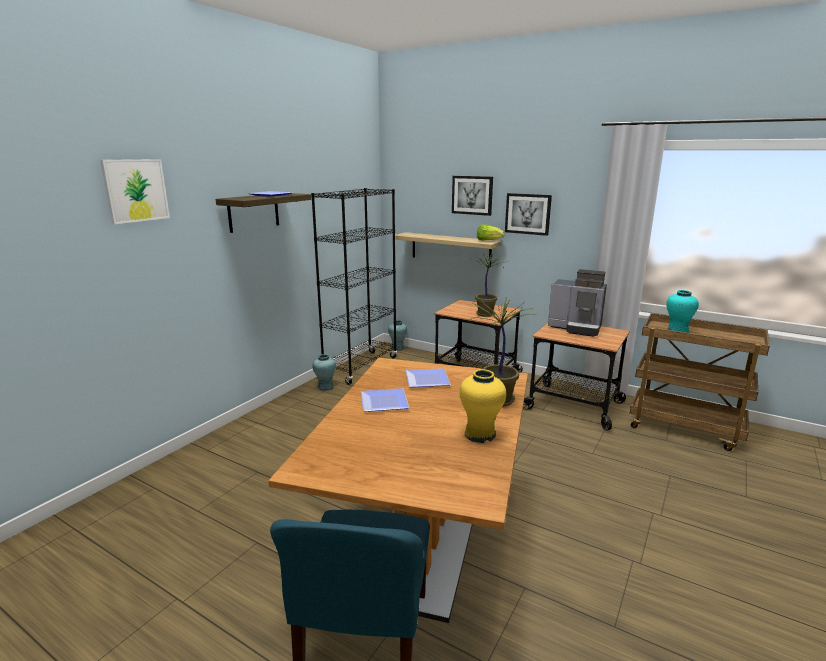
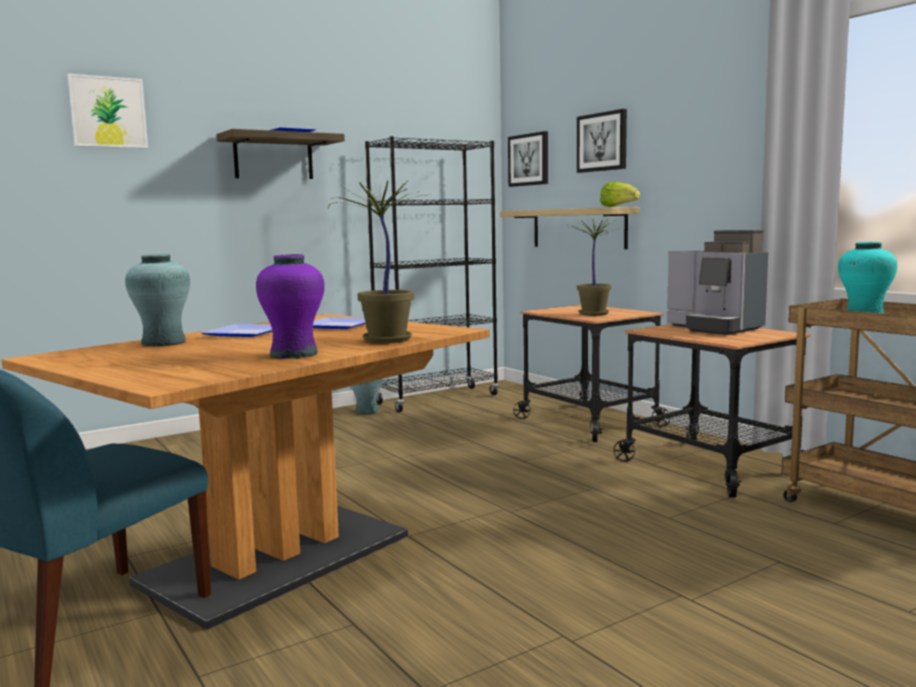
camera: 25 degrees right, 10 degrees down
turquoise vase [388,320,407,351] -> turquoise vase moved to [125,254,190,346]
yellow vase [459,369,506,443] -> purple vase [256,254,325,359]
picture [505,193,552,236] -> picture moved to [508,131,548,187]

